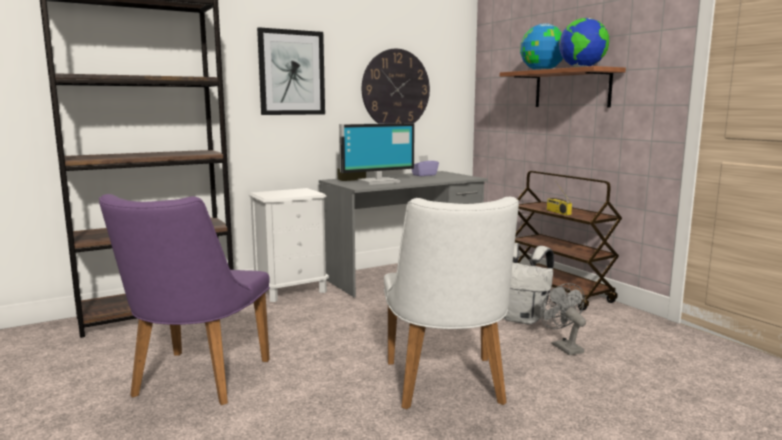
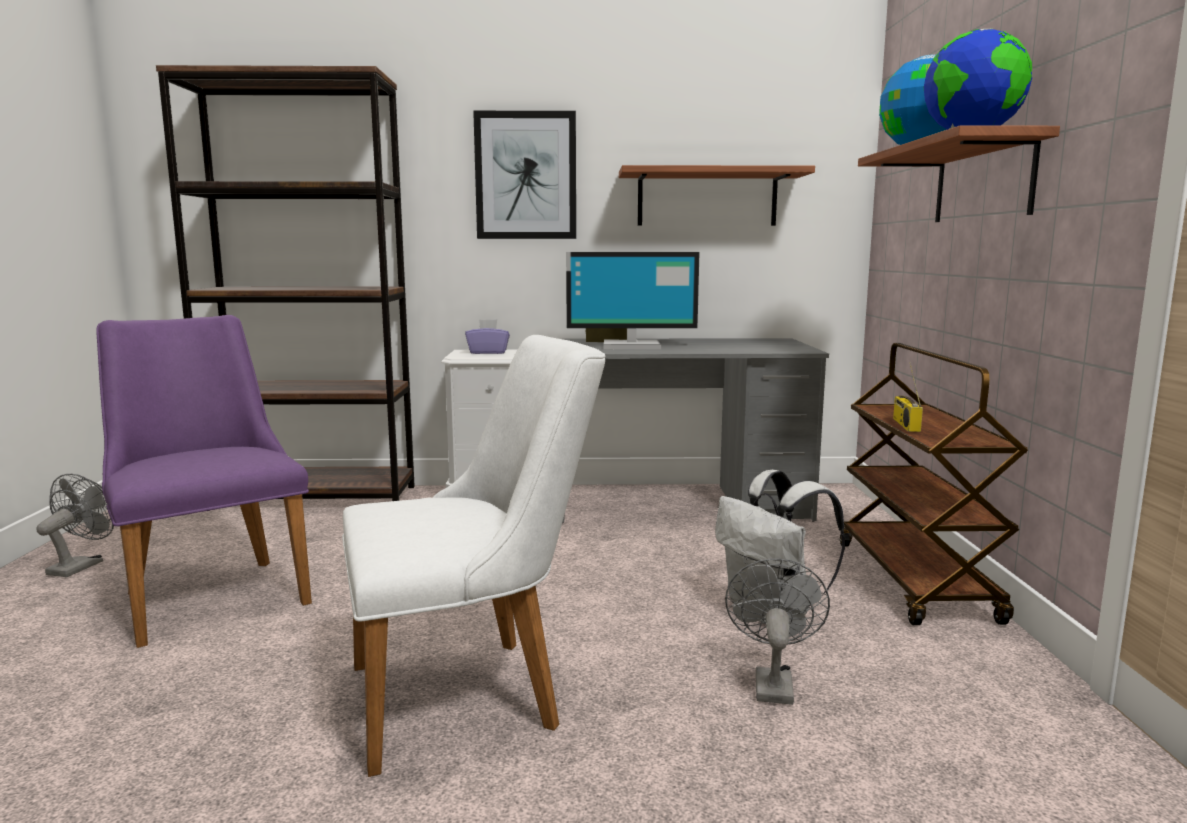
camera: 30 degrees right, 0 degrees up
purple chair [99,194,270,405] -> purple chair turned 105 degrees clockwise [96,315,312,648]
wall clock [362,49,430,124] -> shelf [619,165,815,226]
white chair [384,197,519,410] -> white chair turned 135 degrees counterclockwise [342,335,605,777]
purple tissue box [412,155,439,176] -> purple tissue box moved to [465,319,510,354]
none -> grey fan [36,474,114,577]

